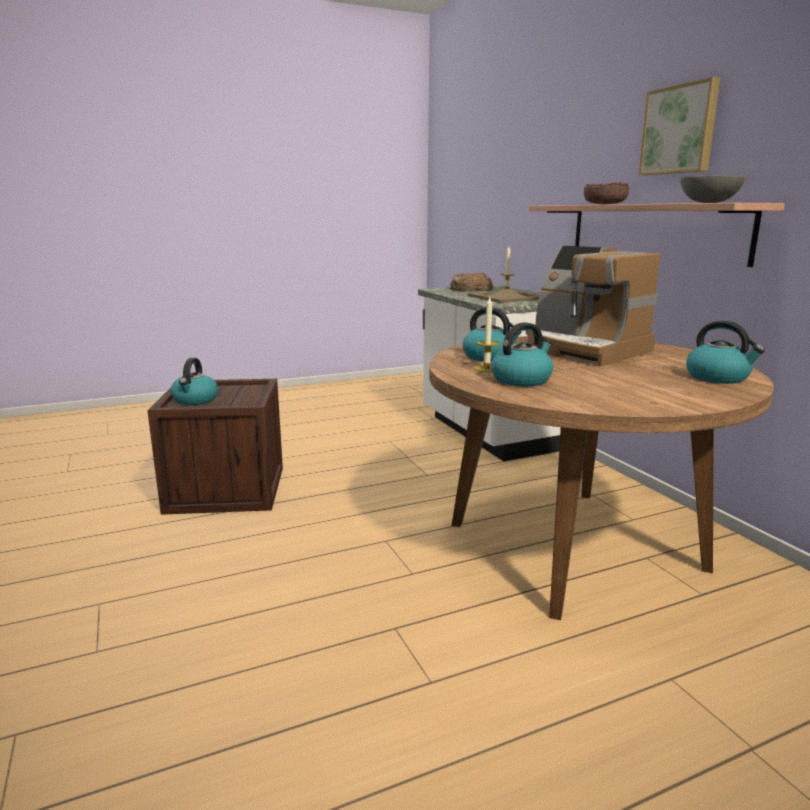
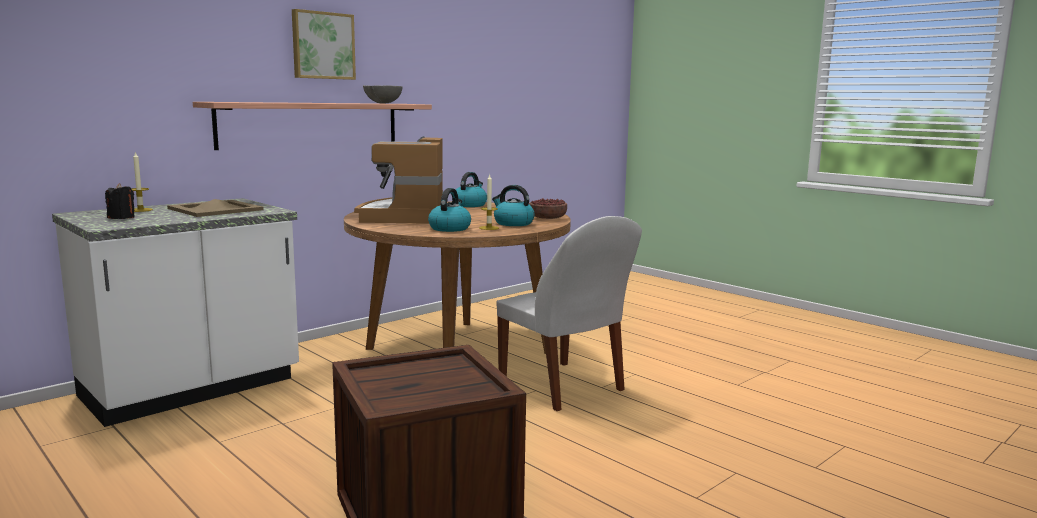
camera: 110 degrees left, 5 degrees down
kettle [171,358,218,405] -> none
bread [450,273,494,292] -> black candle [105,183,135,219]
coffee machine [526,246,660,367] -> coffee machine turned 150 degrees clockwise [354,136,443,224]
bowl [584,182,629,205] -> bowl moved to [529,198,567,219]
none -> white chair [496,216,642,411]

